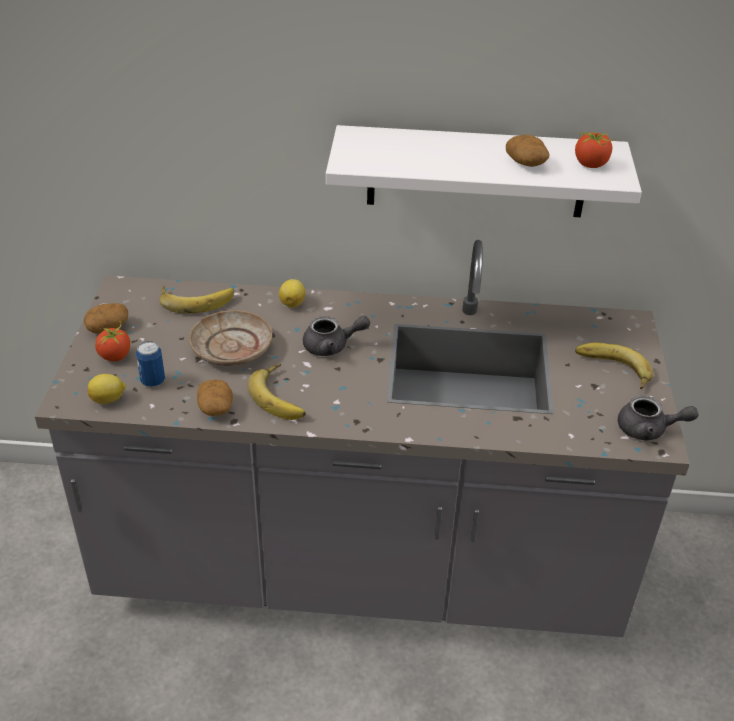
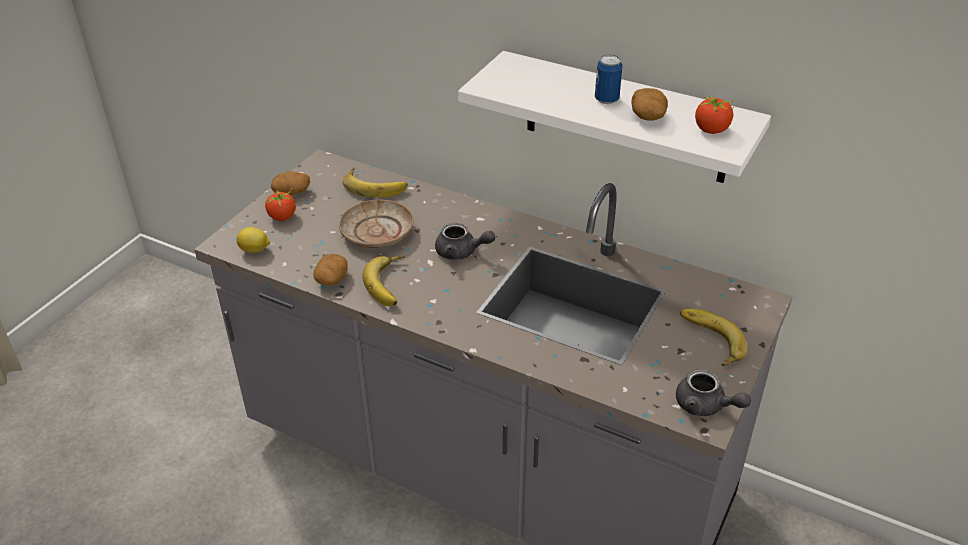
camera: 25 degrees right, 0 degrees up
can [136,341,165,387] -> can moved to [595,55,623,104]
lemon [279,279,305,308] -> none

